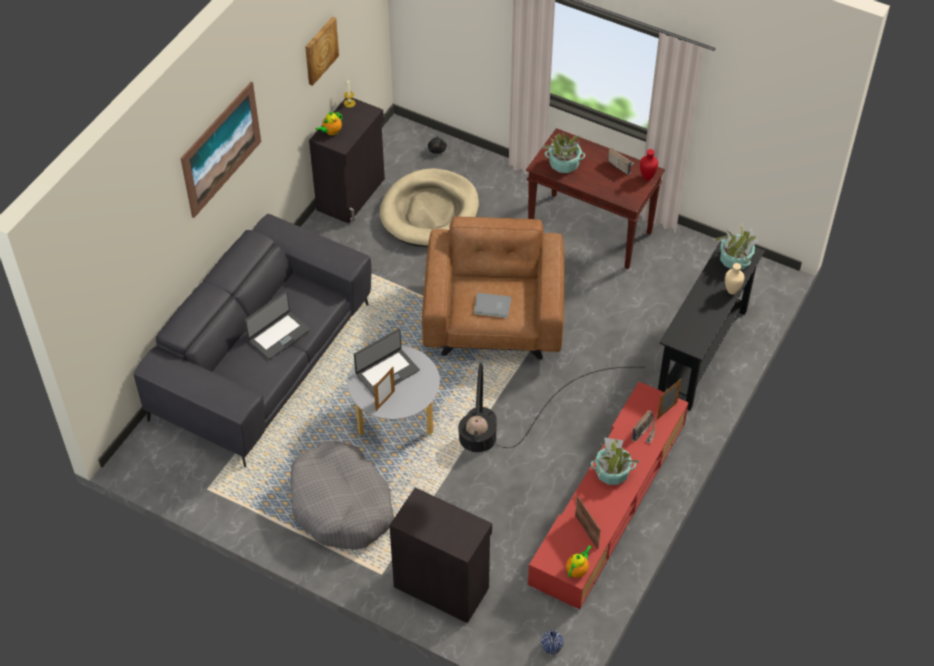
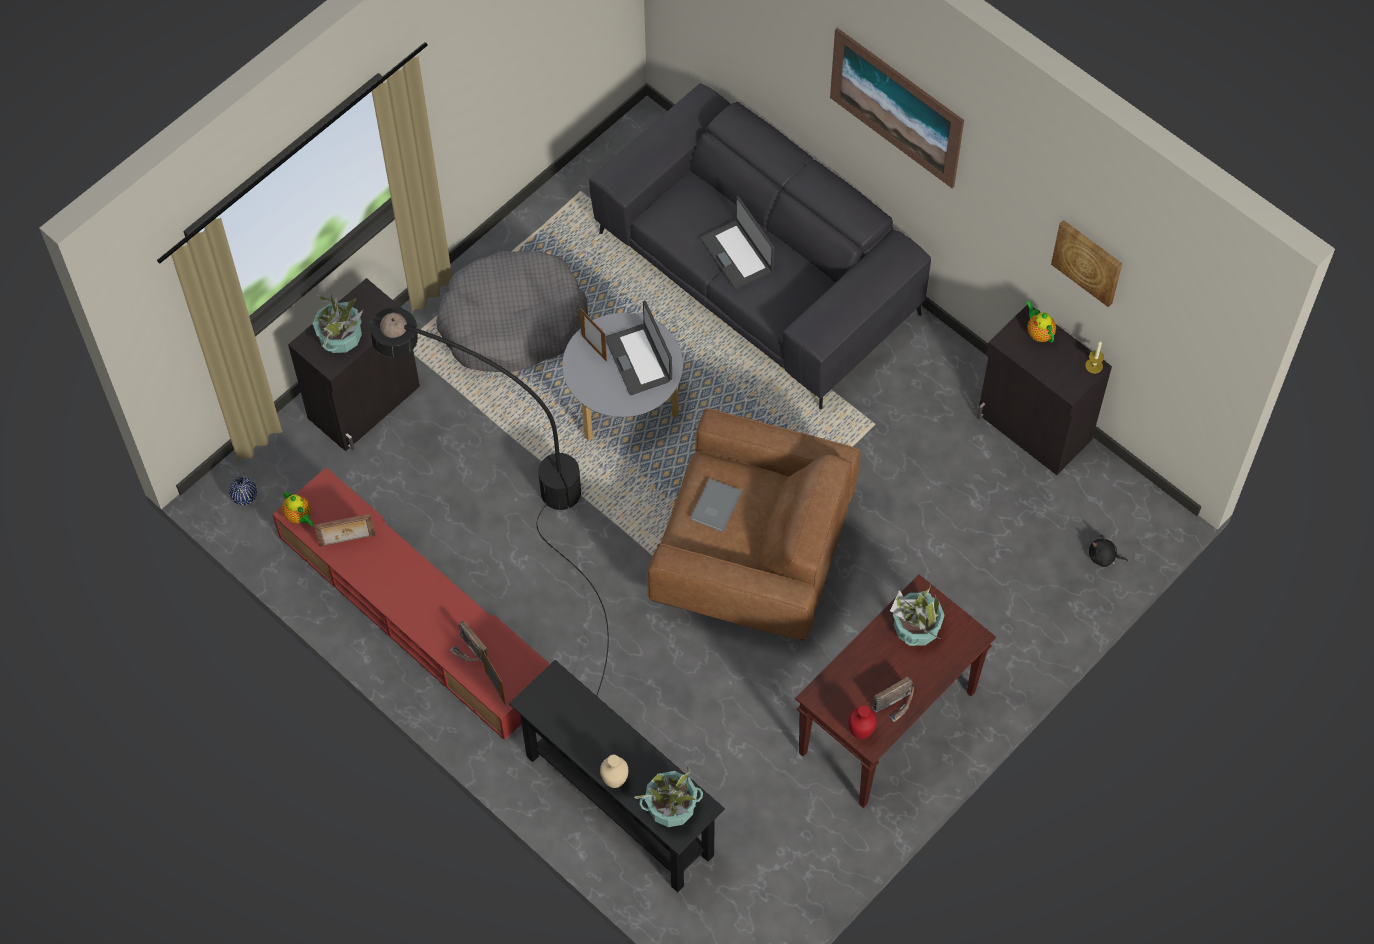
camera: 105 degrees right, 10 degrees up
beige dog bed [380,168,479,247] -> none
potted plant [591,437,640,485] -> potted plant moved to [313,293,364,353]

